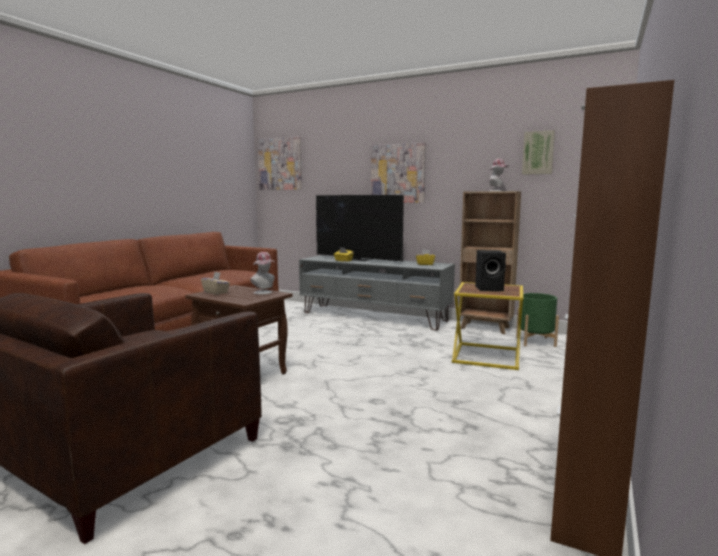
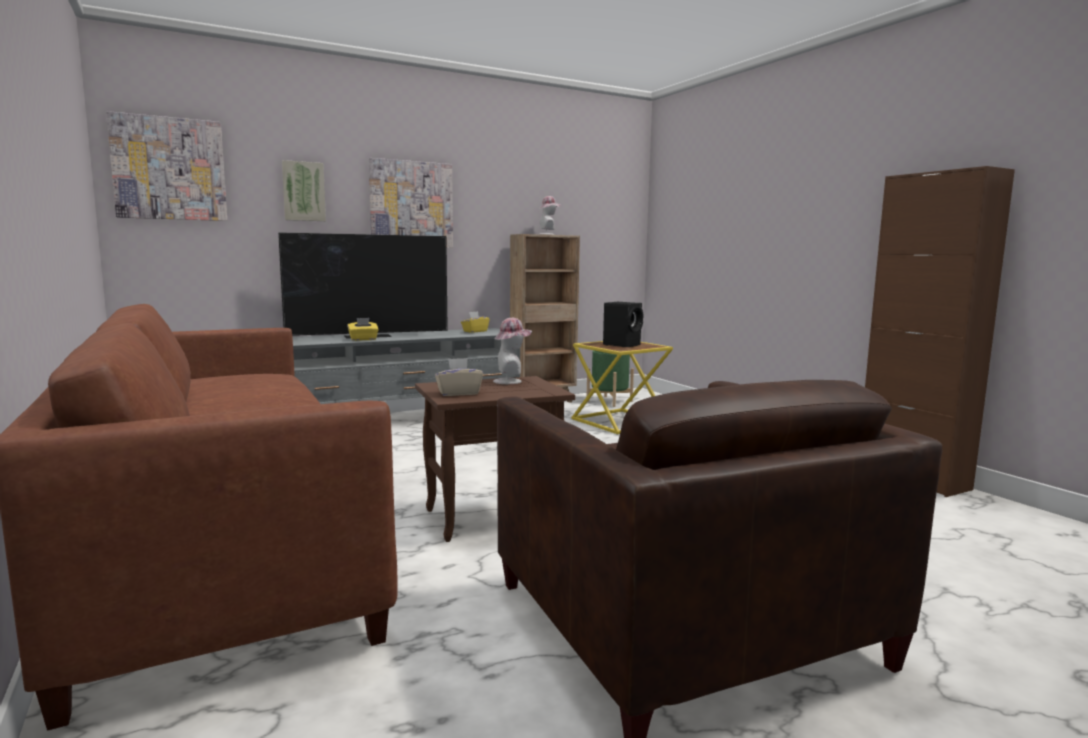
camera: 55 degrees left, 0 degrees up
picture [522,130,555,175] -> picture moved to [282,160,326,221]

